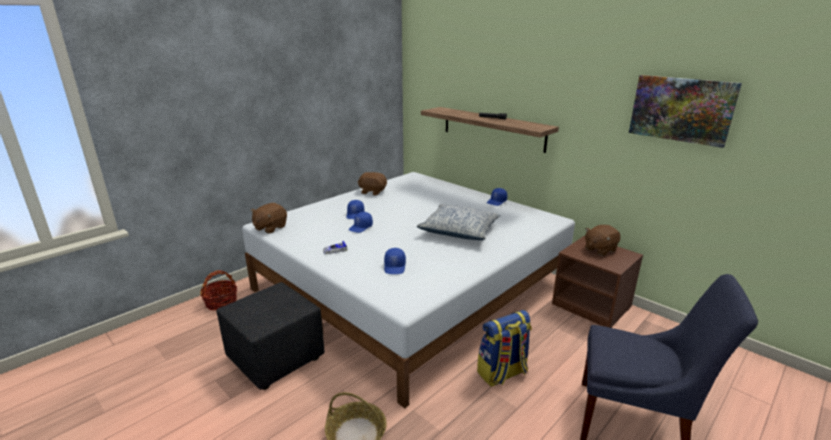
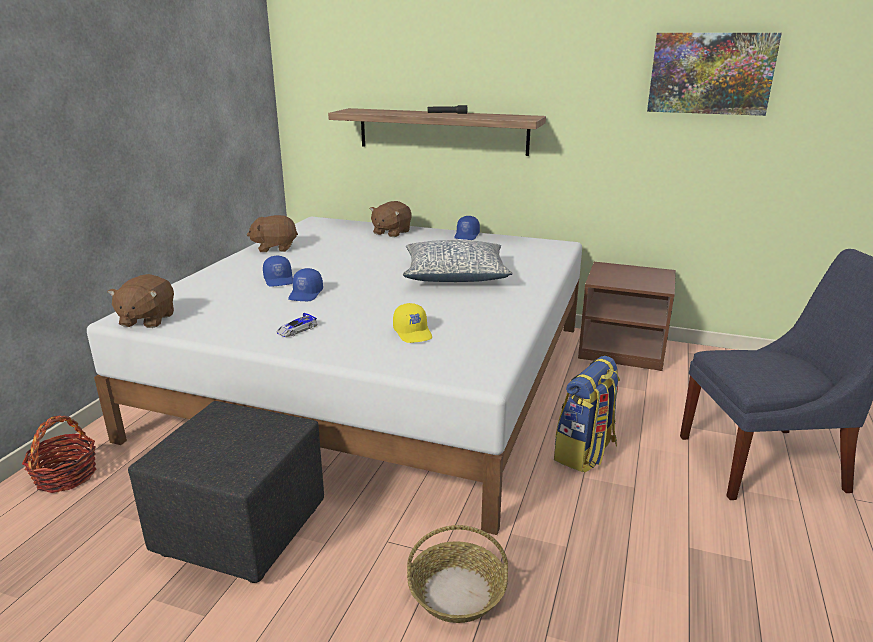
camera: 25 degrees left, 0 degrees up
blue cap [384,248,406,274] -> yellow cap [393,303,432,343]
brown plush toy [585,225,621,256] -> brown plush toy moved to [370,201,412,237]

